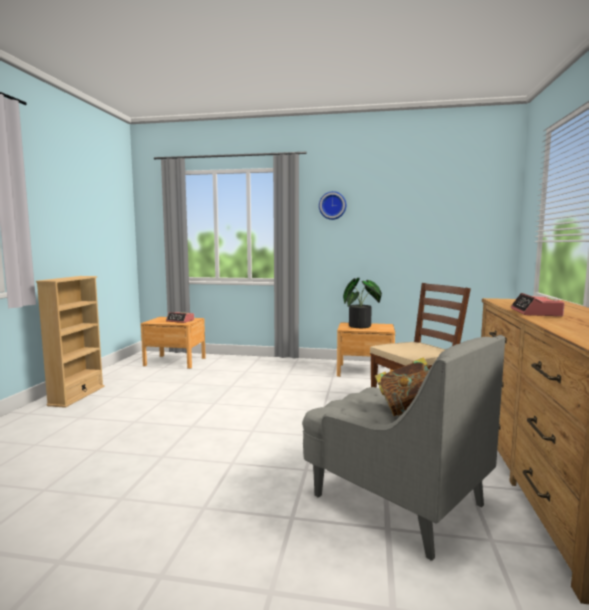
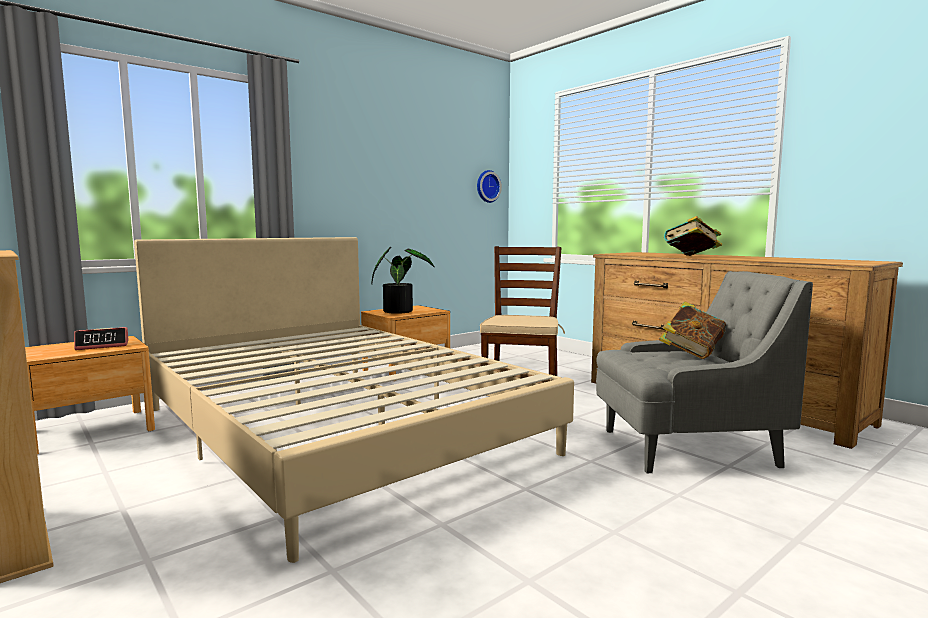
camera: 50 degrees left, 0 degrees up
wall clock [319,191,346,220] -> wall clock moved to [477,170,502,203]
alarm clock [511,293,565,316] -> book [664,216,722,256]
none -> beige bed [134,237,574,563]

